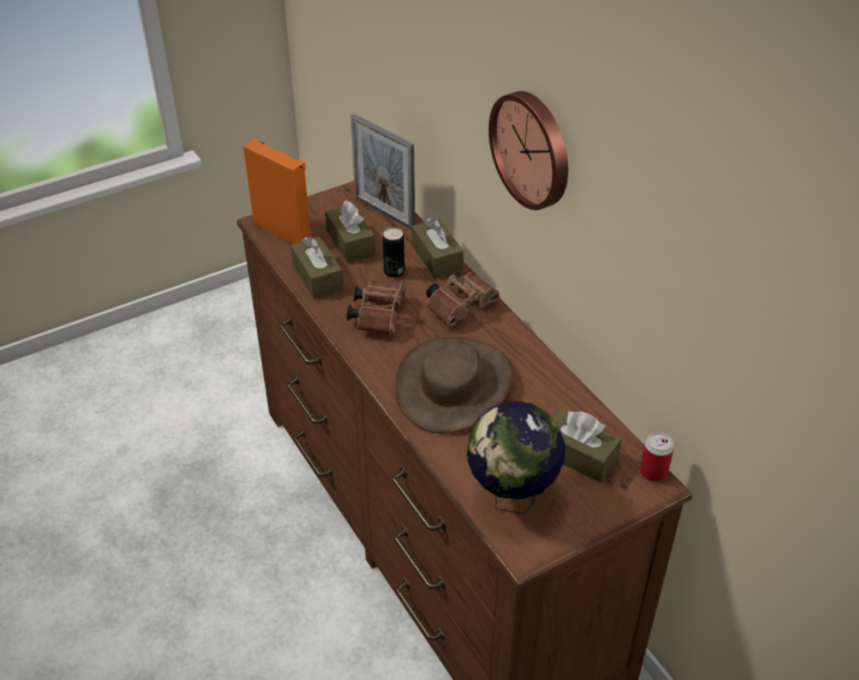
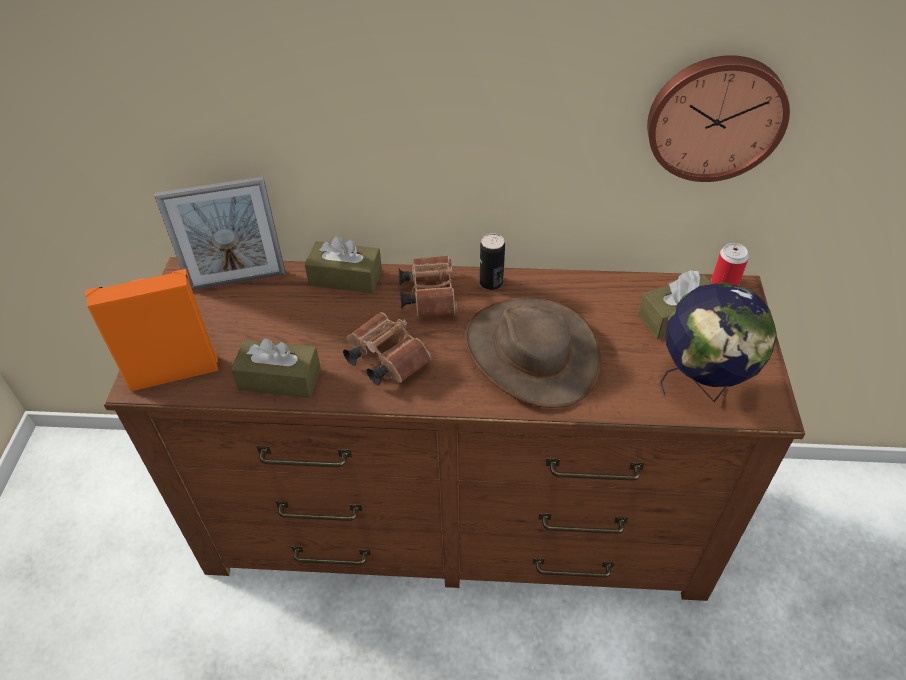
camera: 55 degrees left, 5 degrees up
brown tissue box [325,200,376,263] -> none
can [383,228,405,278] -> can moved to [480,233,505,290]
wall clock [489,91,568,210] -> wall clock moved to [647,55,790,182]

